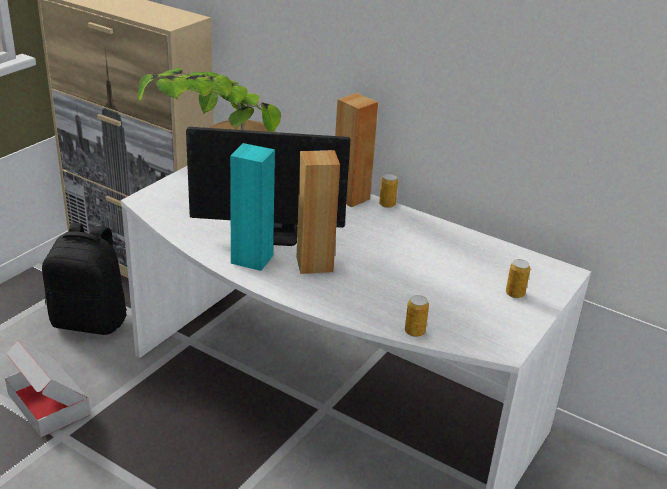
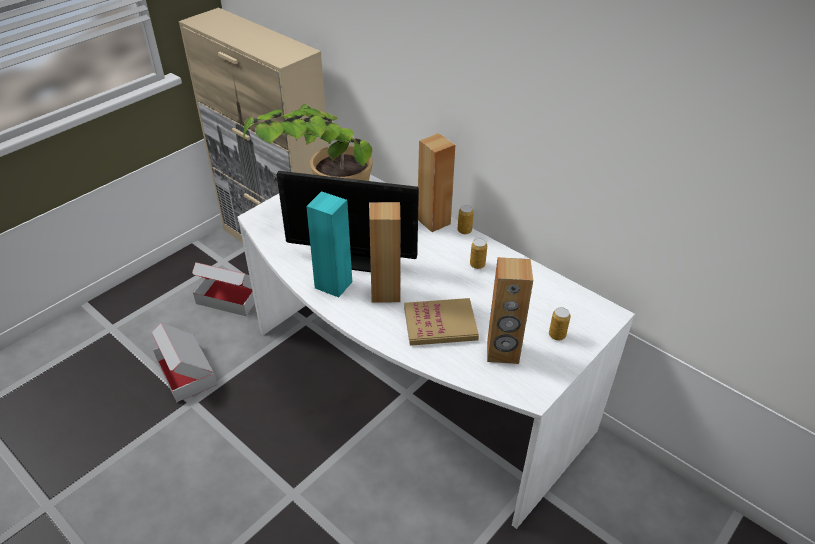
camera: 10 degrees right, 10 degrees up
black backpack [42,223,127,335] -> cardboard box [192,262,255,316]
can [405,295,429,337] -> can moved to [470,238,487,269]
none -> book [404,298,479,346]
none -> brown speaker [487,257,533,364]

